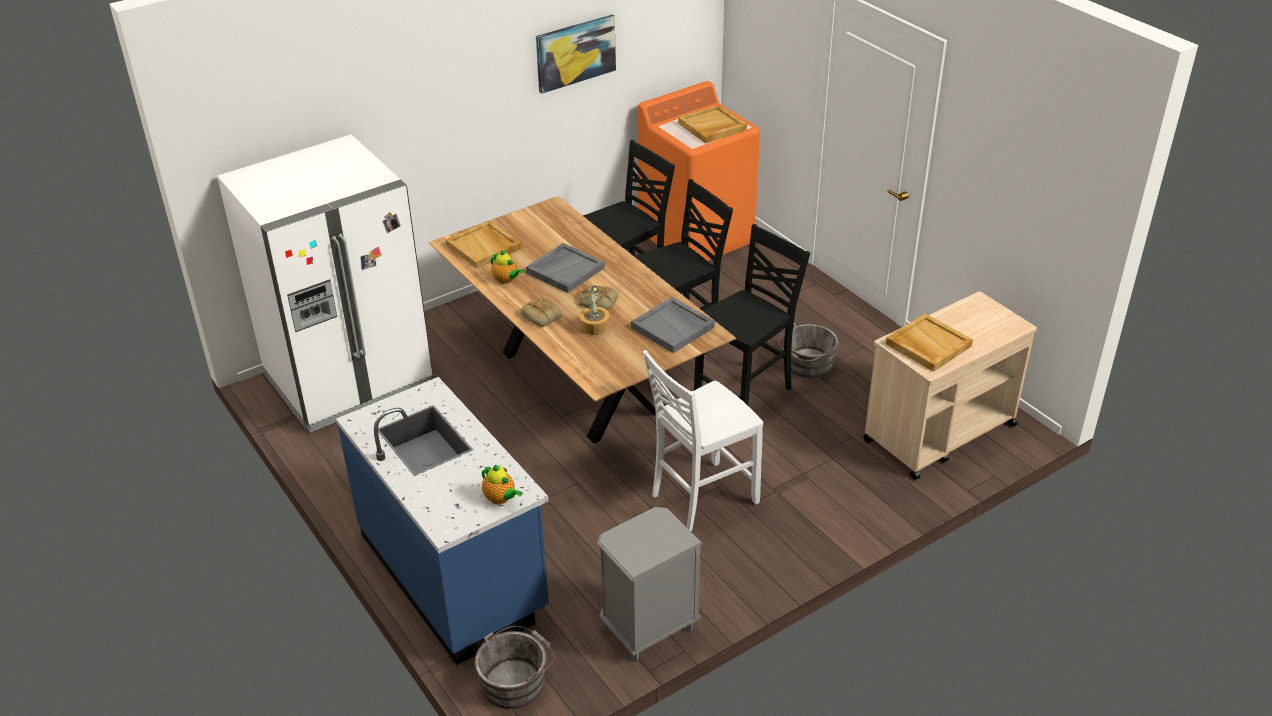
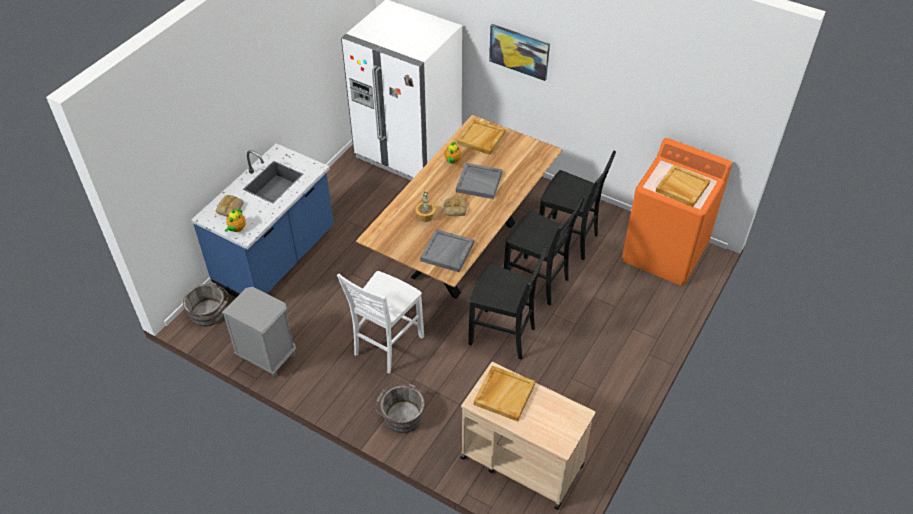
camera: 65 degrees right, 10 degrees up
bread [521,298,563,327] -> bread moved to [216,195,243,217]
picture [536,14,616,94] -> picture moved to [489,24,550,81]
white chair [643,350,763,531] -> white chair turned 90 degrees counterclockwise [337,271,424,373]
grey bucket [778,323,839,378] -> grey bucket moved to [376,383,425,433]

